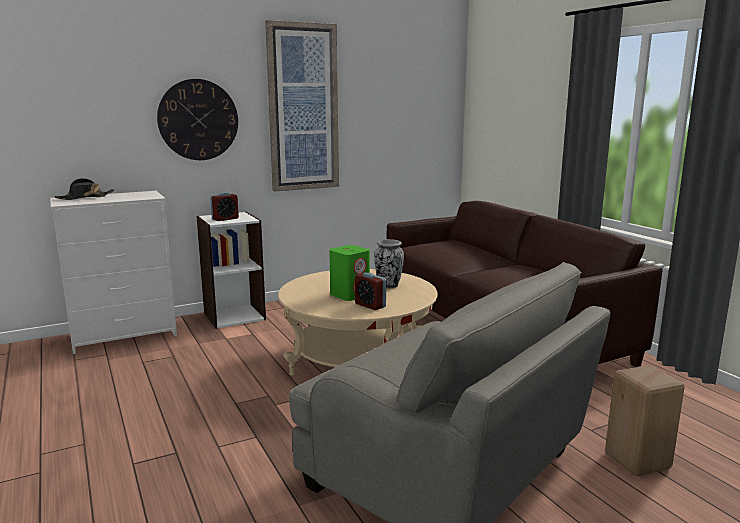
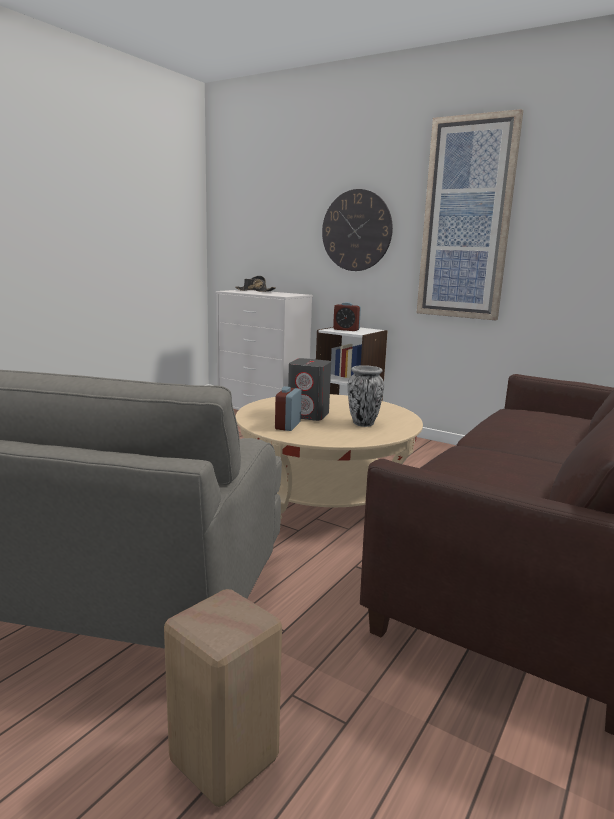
camera: 60 degrees right, 0 degrees up
green speaker [329,245,370,301] -> grey speaker [288,358,331,421]

